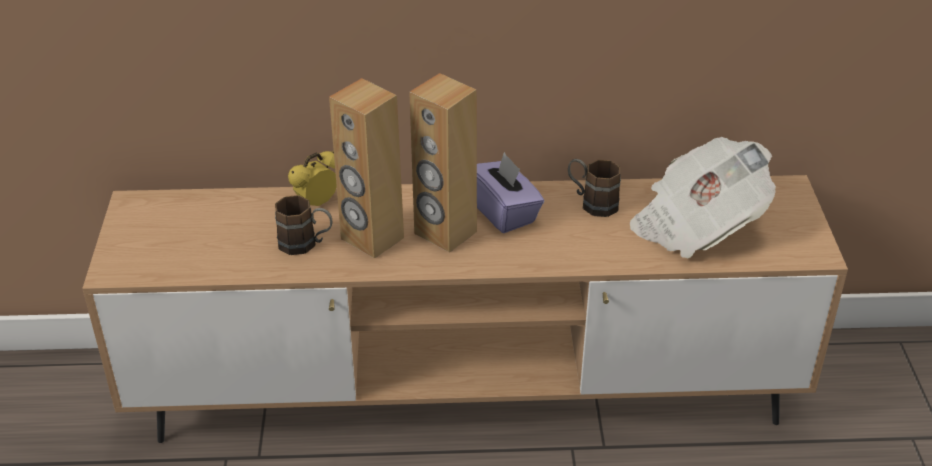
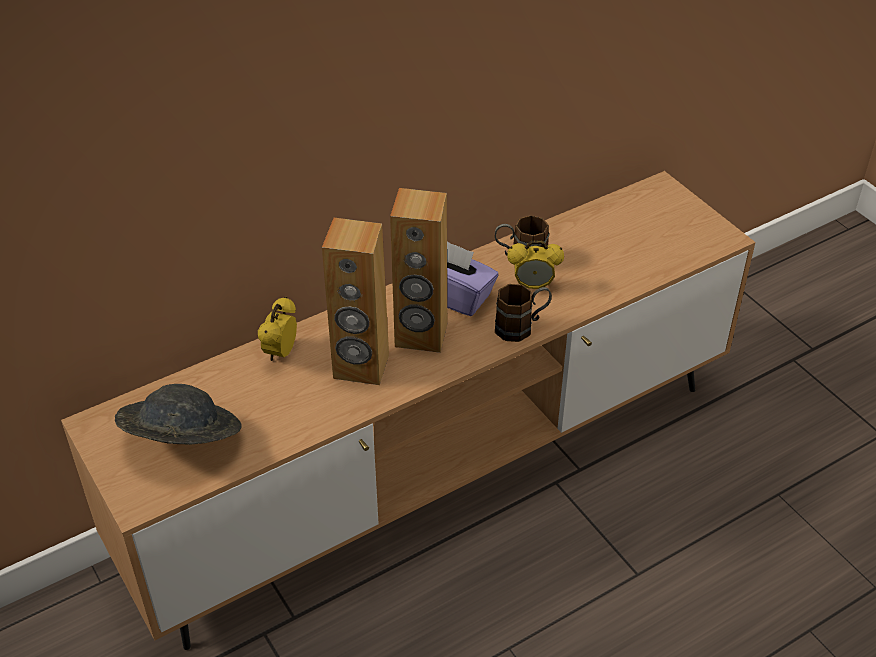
camera: 30 degrees left, 5 degrees up
brown mug [275,195,332,255] -> brown mug moved to [495,284,552,342]
newspaper [630,137,776,259] -> none
none -> grey hat [115,384,242,445]
none -> alarm clock [507,240,564,289]

